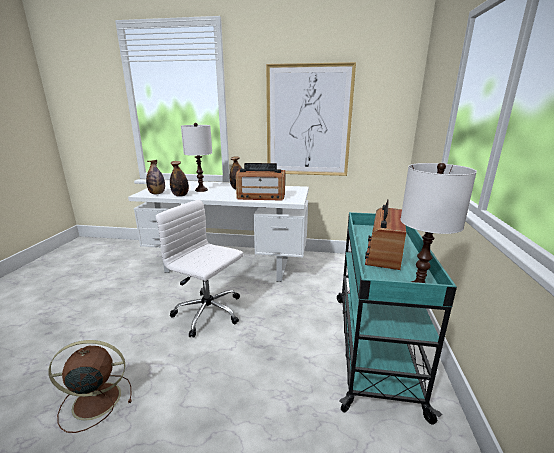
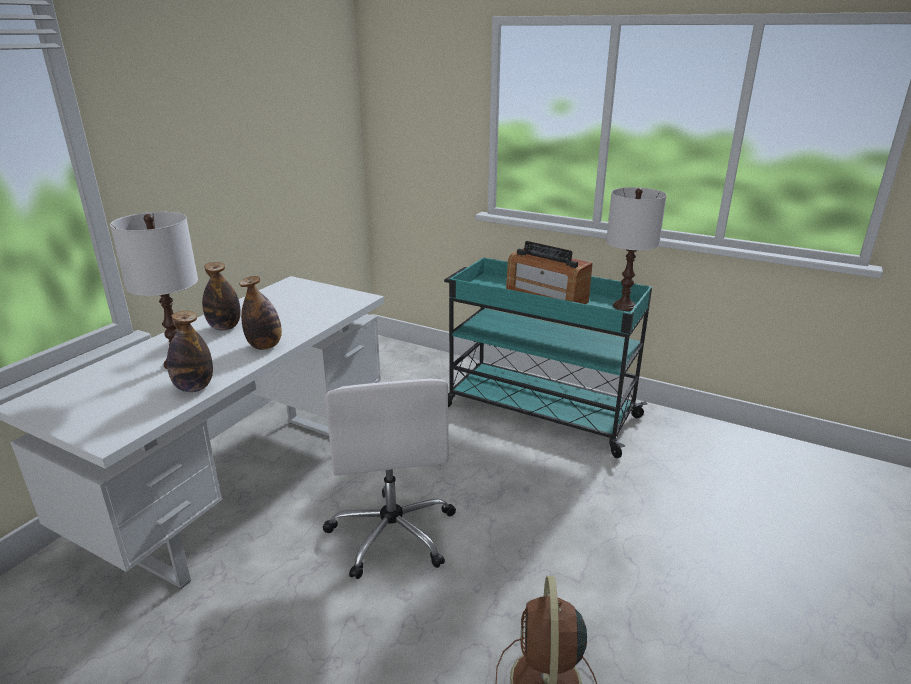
camera: 70 degrees left, 5 degrees up
bottle [146,160,165,194] -> bottle moved to [239,276,282,350]
white office chair [156,199,244,338] -> white office chair turned 60 degrees counterclockwise [322,379,456,579]
radio [236,163,285,201] -> none
picture [266,62,356,176] -> none

